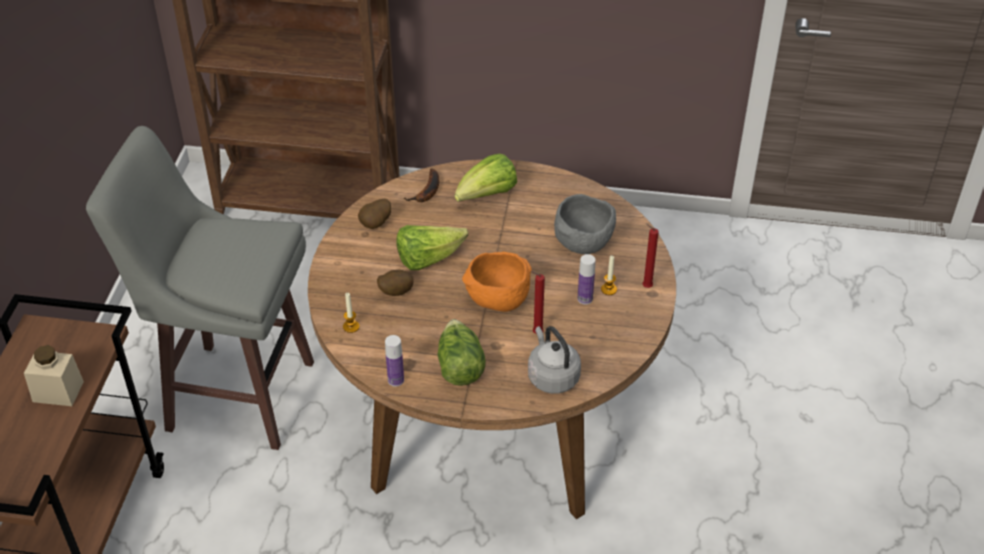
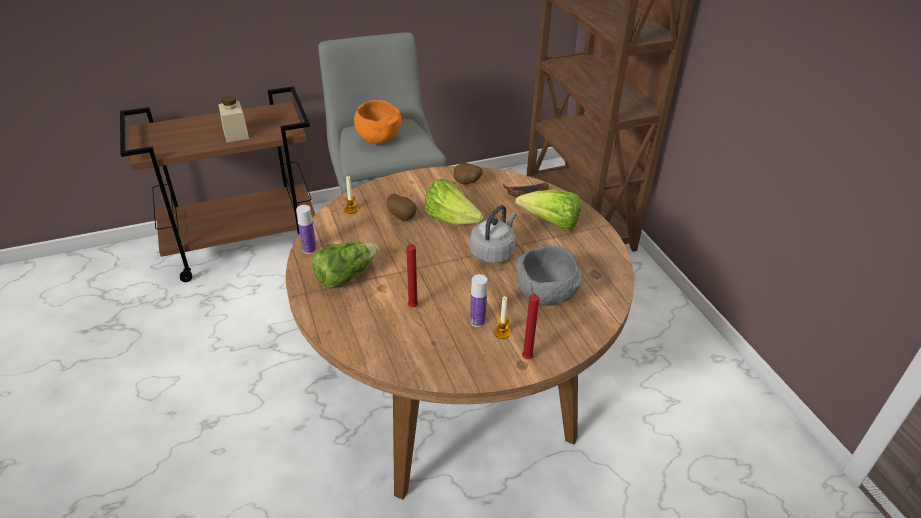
camera: 60 degrees right, 5 degrees down
orange bowl [462,252,532,312] -> orange bowl moved to [354,100,401,144]
grey kettle [528,326,581,394] -> grey kettle moved to [470,205,516,264]

